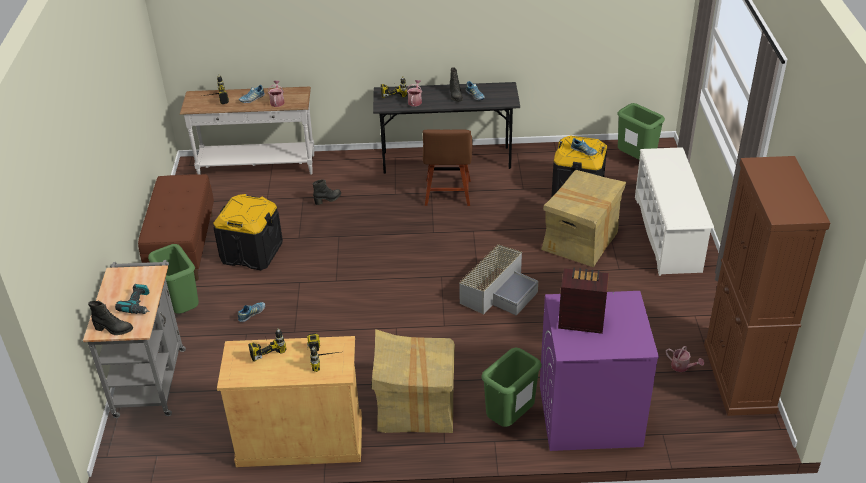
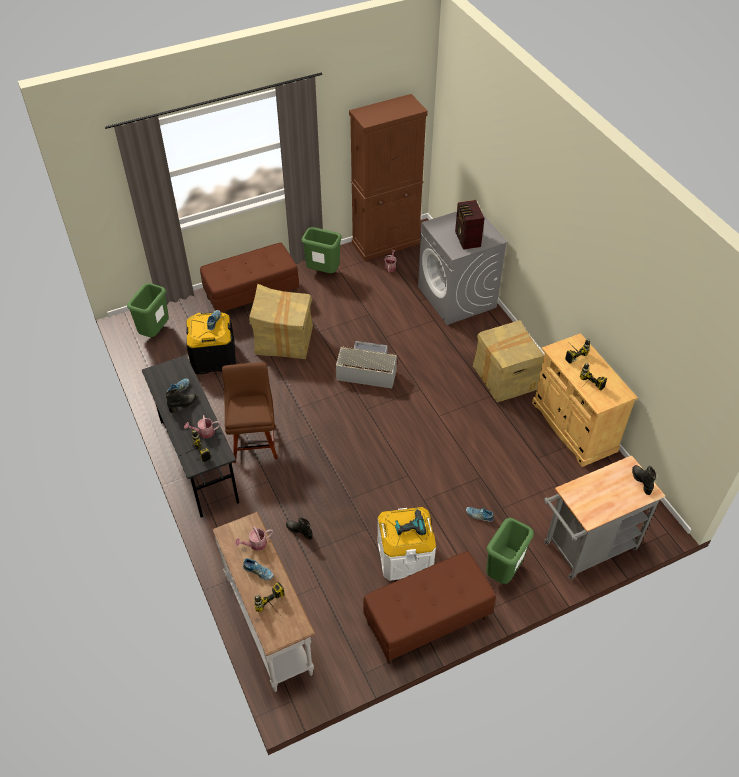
camera: 115 degrees left, 10 degrees up
power drill [115,284,149,314] -> power drill moved to [395,509,426,535]
black storage box [213,194,283,270] -> white storage box [378,507,436,581]
brown chair [423,129,473,206] -> brown chair turned 75 degrees counterclockwise [222,362,278,463]
green trash can [481,348,542,427] -> green trash can moved to [301,227,342,273]
purple washing machine [540,291,659,451] -> grey washing machine [418,212,508,325]
white shoe rack [635,147,714,276] -> brown bench [200,243,299,312]

